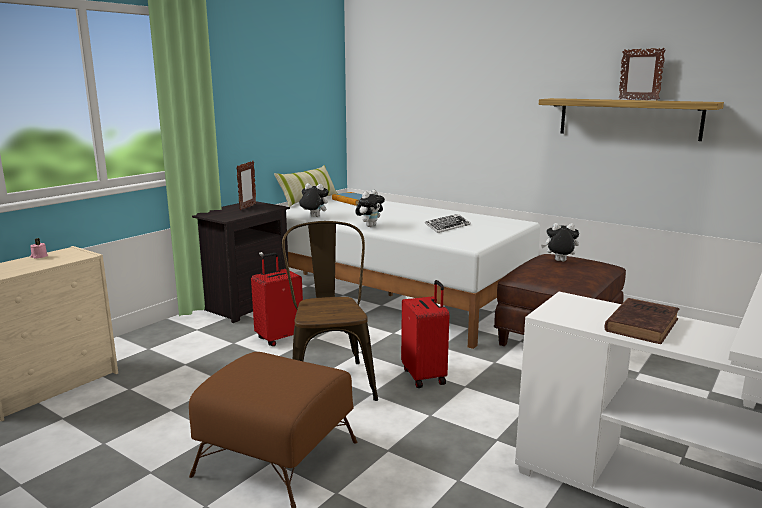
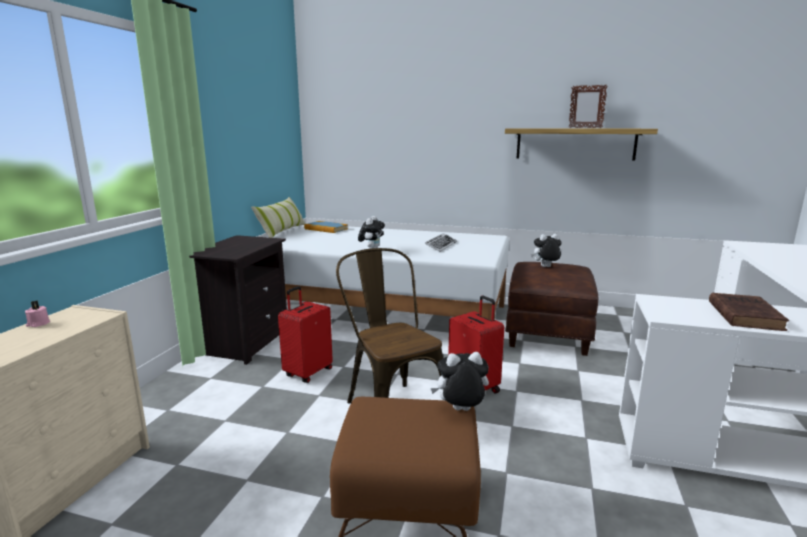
camera: 20 degrees left, 0 degrees up
picture frame [236,161,256,210] -> none
plush toy [299,183,329,217] -> plush toy moved to [430,352,489,411]

